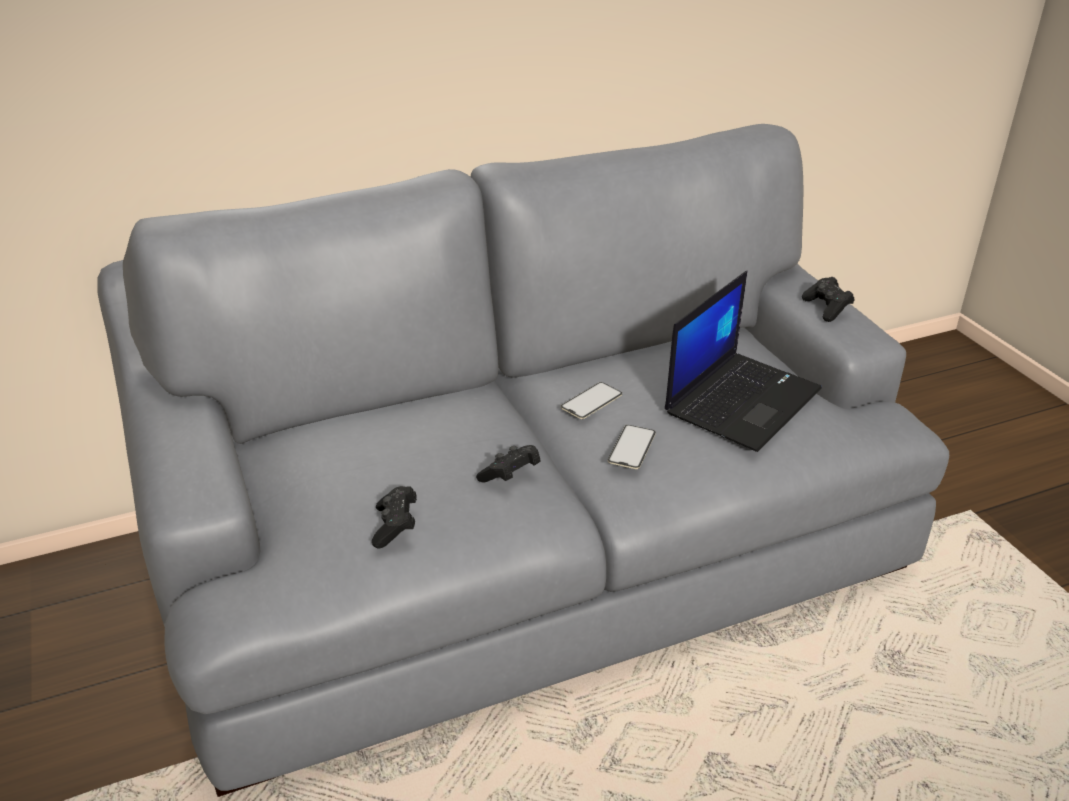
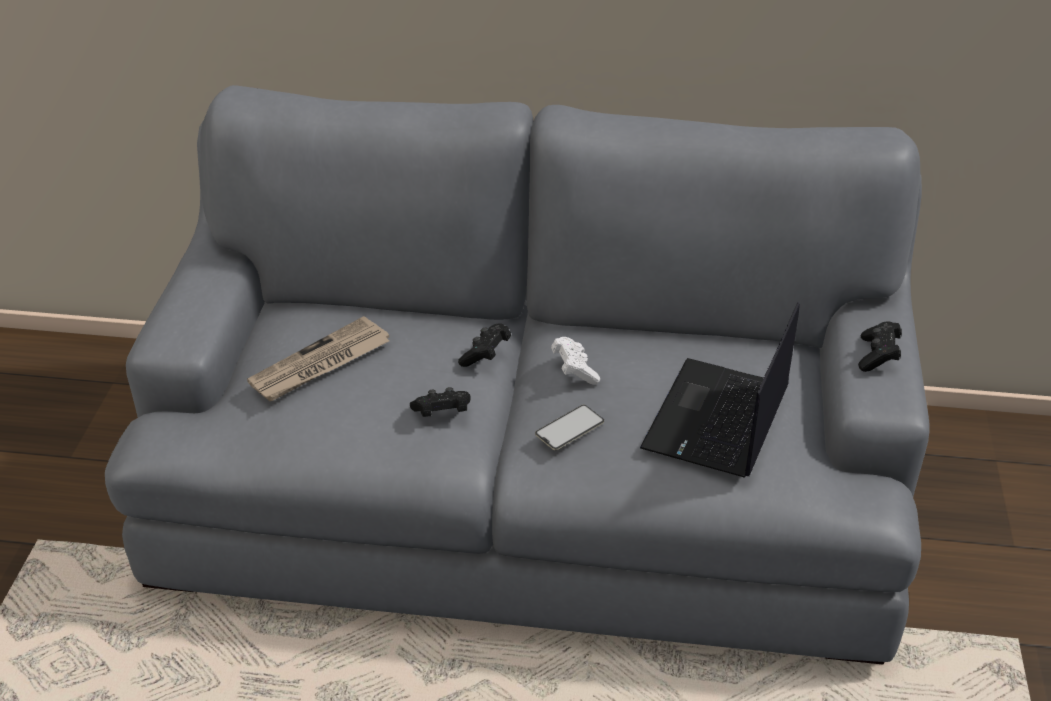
camera: 30 degrees right, 5 degrees up
black game controller [372,486,417,549] -> black game controller moved to [458,323,511,367]
phone [561,382,622,419] -> white game controller [551,337,600,384]
laptop [665,271,822,452] -> laptop turned 135 degrees clockwise [640,302,800,478]
none -> newspaper [247,316,389,401]

